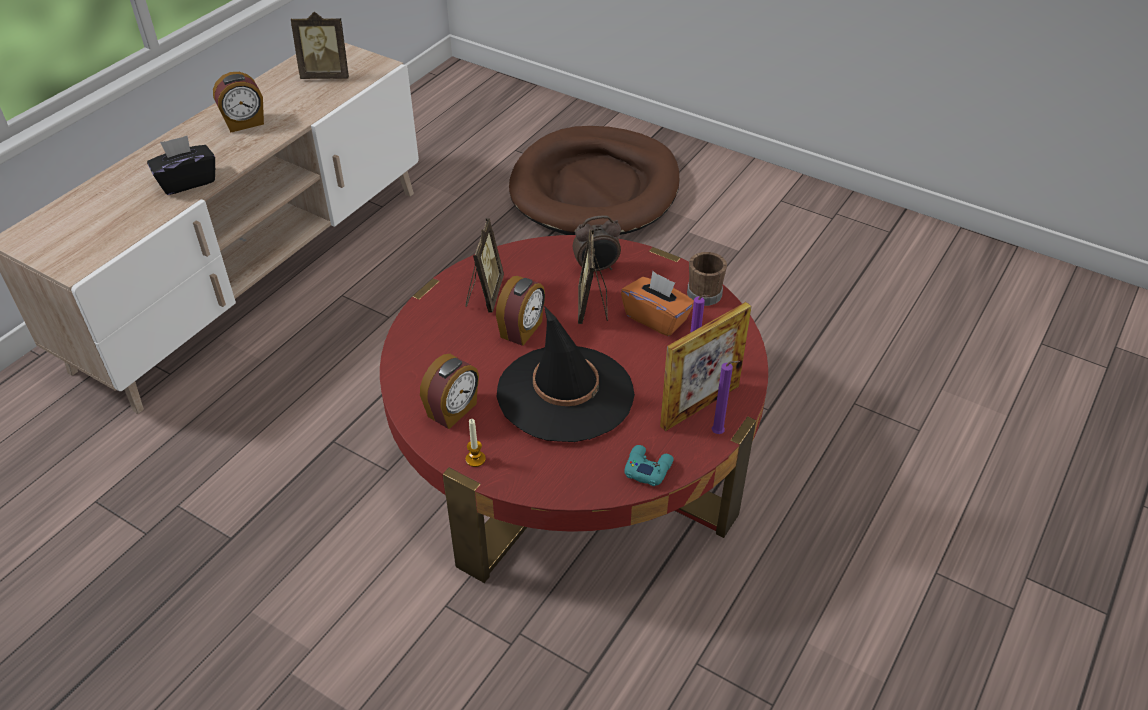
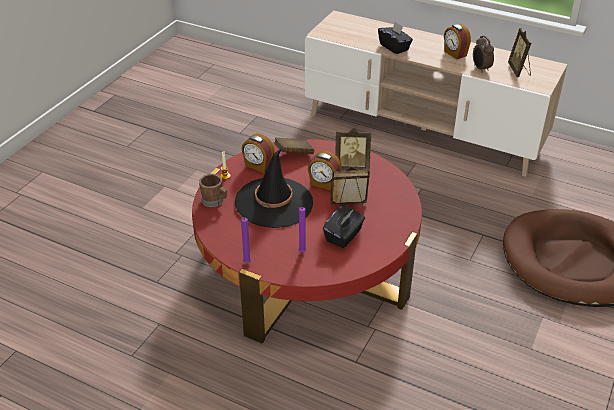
camera: 85 degrees right, 5 degrees down
alarm clock [573,215,621,271] -> alarm clock moved to [473,35,494,73]
orange tissue box [621,271,694,336] -> black tissue box [323,204,365,248]
turquoise game controller [624,445,674,486] -> none
picture frame [660,302,752,431] -> none
brown mug [687,252,727,306] -> brown mug moved to [199,174,227,207]
none -> brown book [274,138,314,154]

